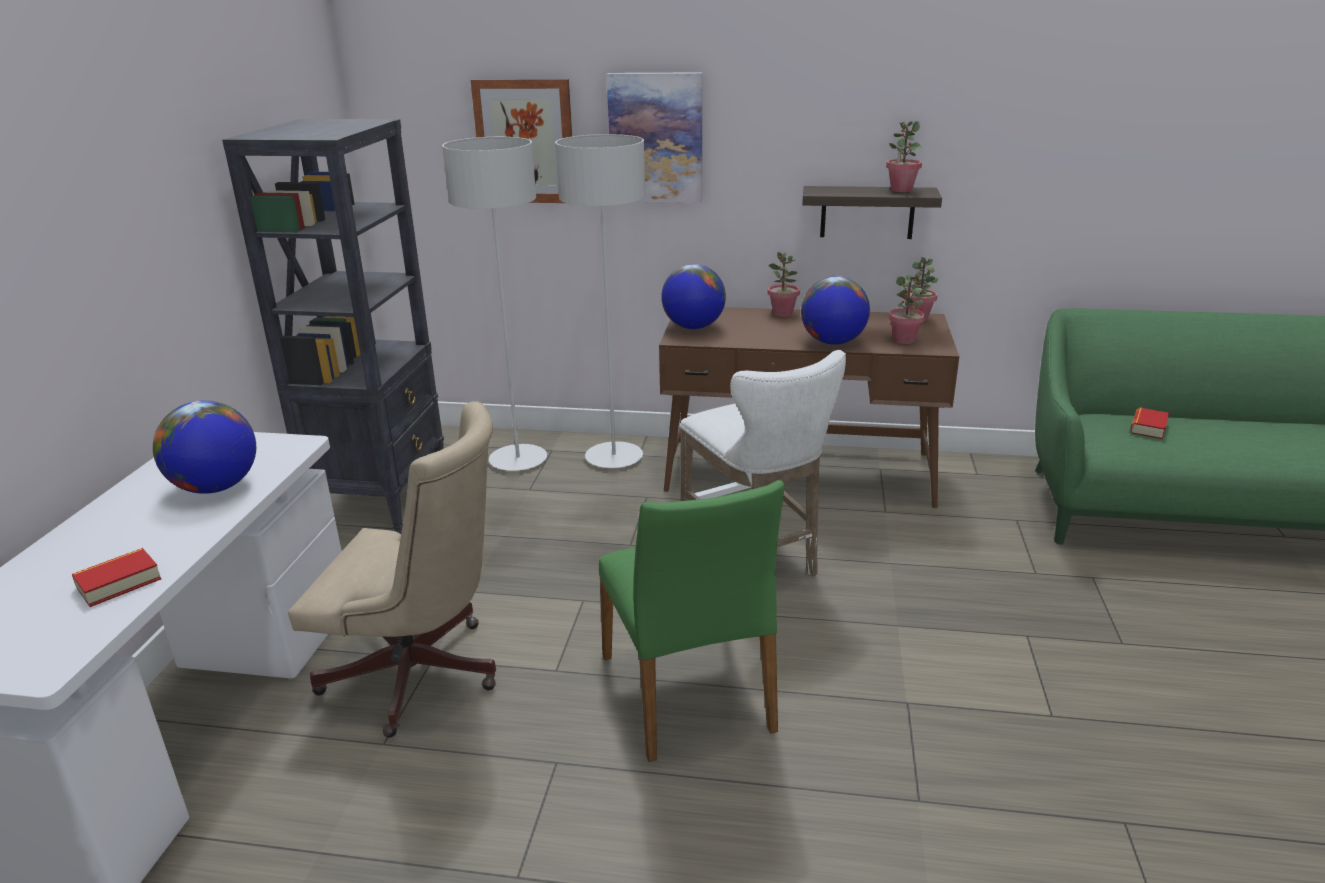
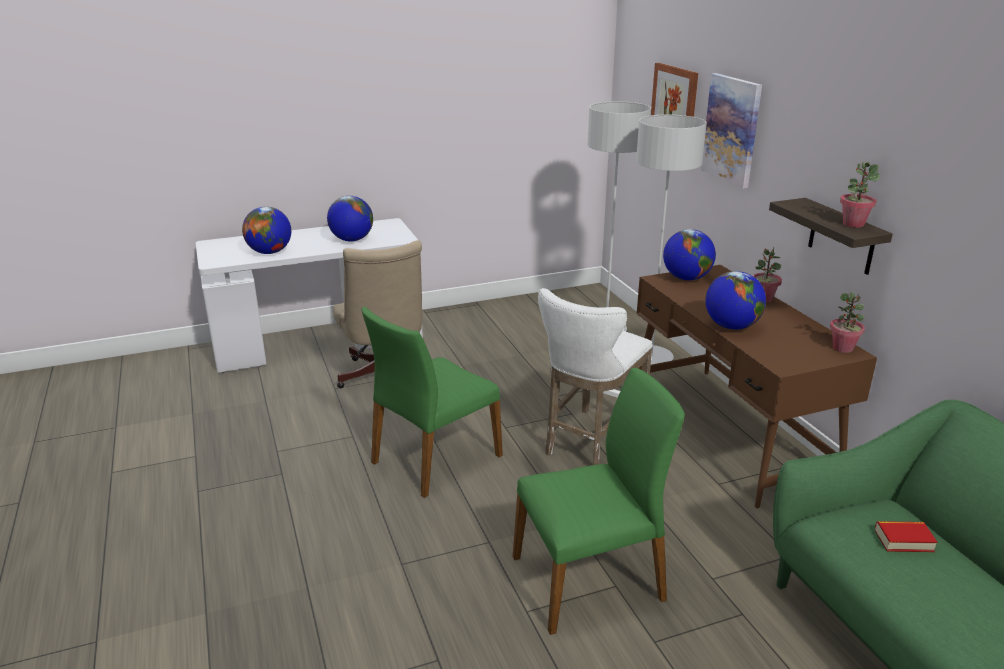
camera: 60 degrees right, 0 degrees up
book [72,548,161,607] -> globe [242,206,291,254]
black bookcase [222,119,444,534] -> none
potted plant [888,275,925,344] -> none
none -> green chair [513,368,685,635]

